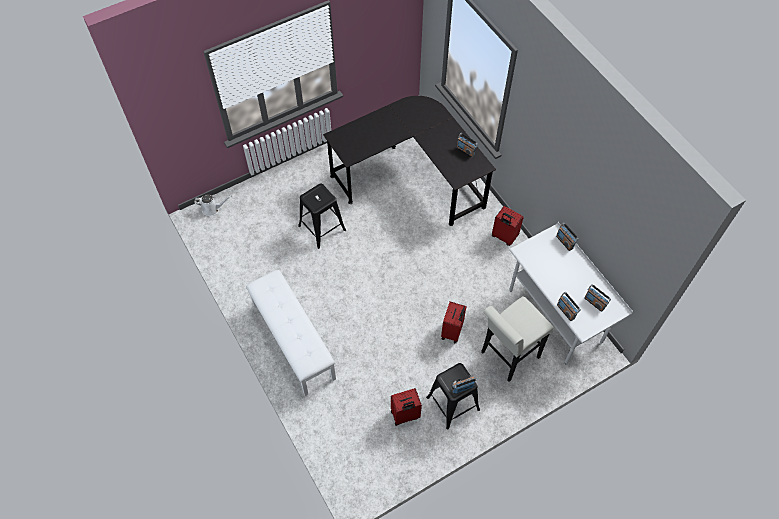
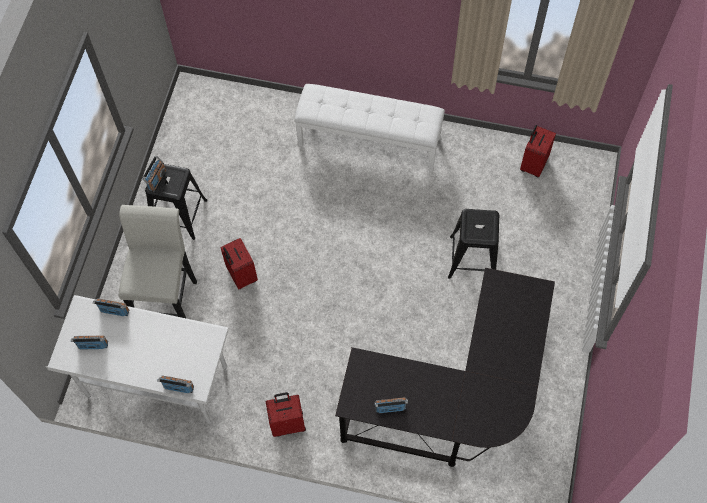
camera: 135 degrees right, 5 degrees up
white watering can [194,195,232,216] -> none
red suitcase [391,388,422,426] -> red suitcase moved to [520,125,556,177]

